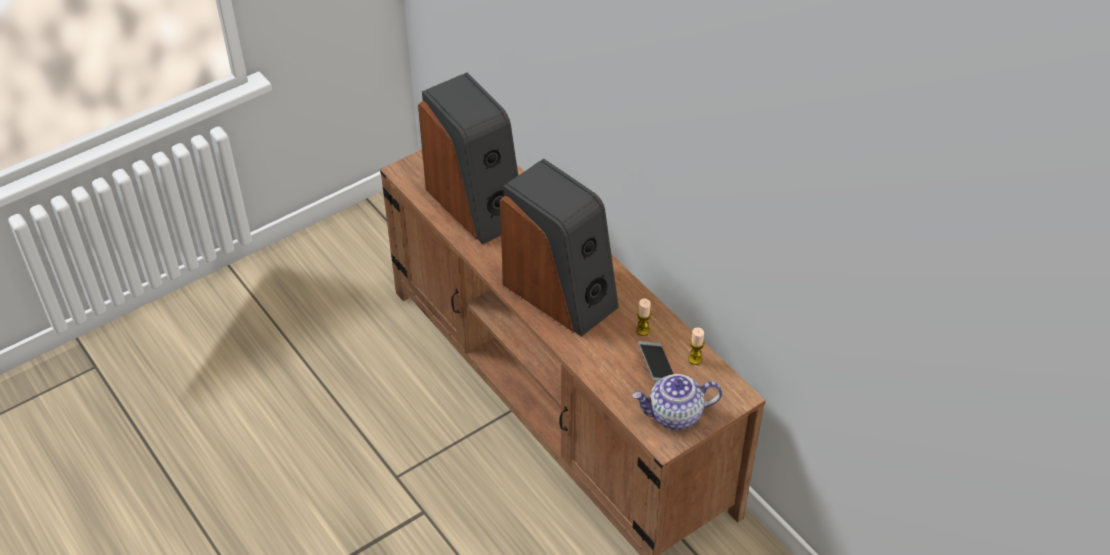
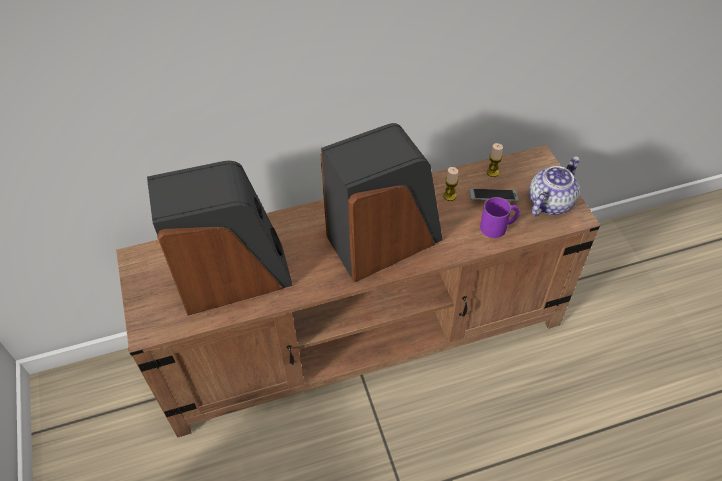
camera: 70 degrees left, 5 degrees up
teapot [632,374,722,430] -> teapot turned 150 degrees counterclockwise [529,156,580,216]
none -> purple mug [480,197,520,238]

